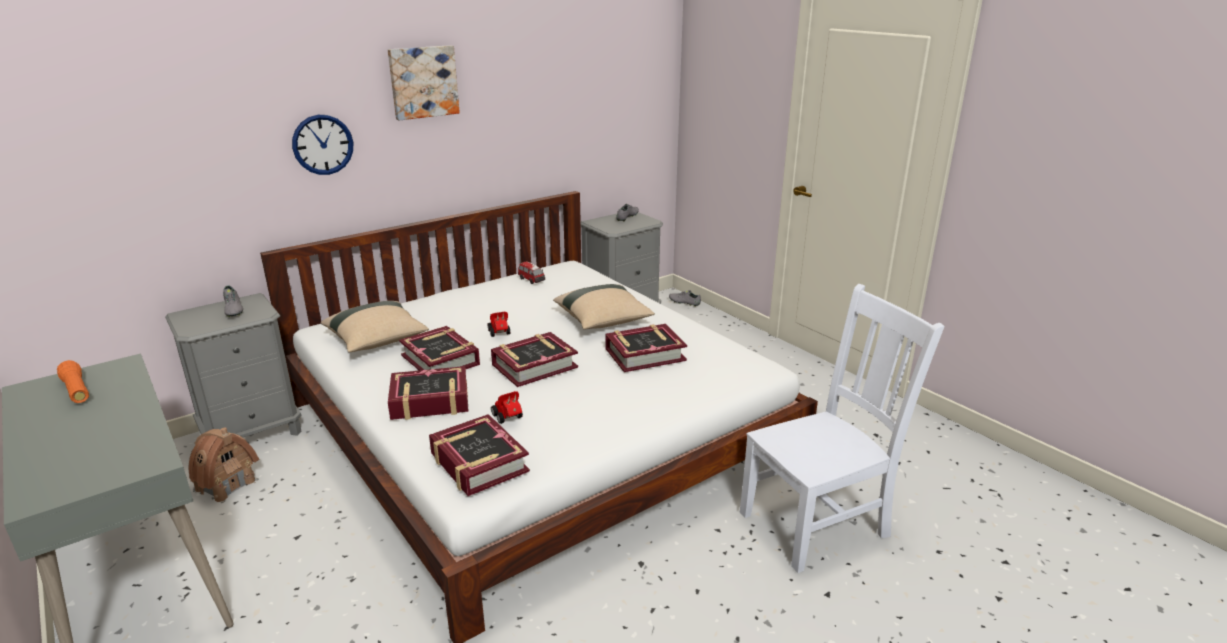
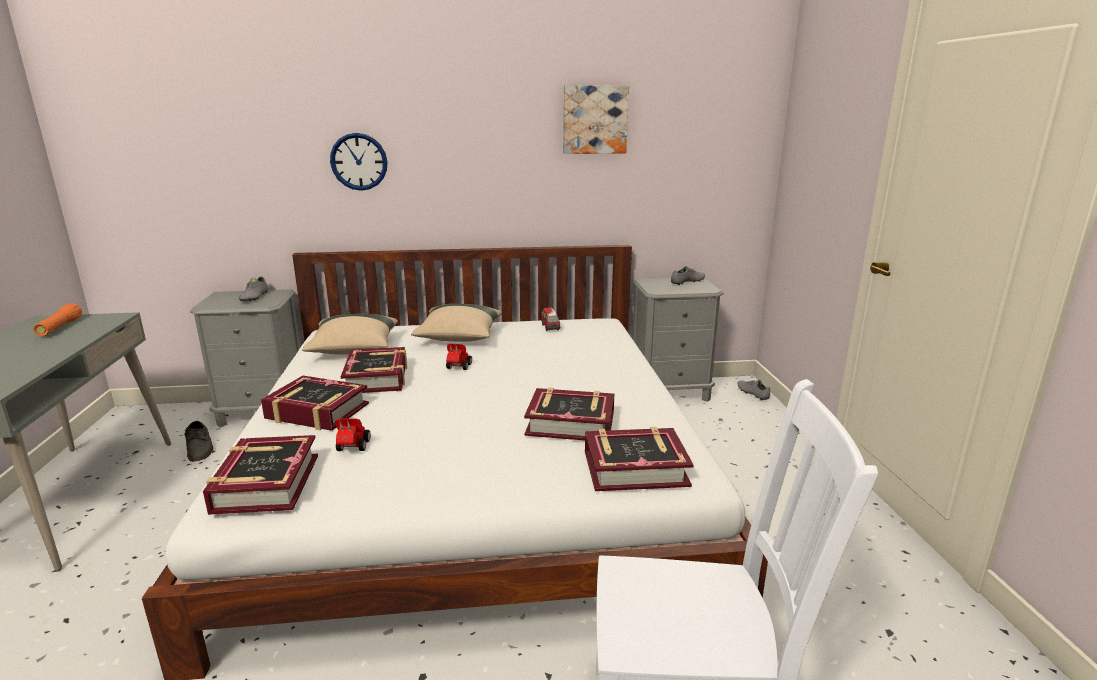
camera: 30 degrees right, 5 degrees down
toy house [188,427,259,503] -> grey shoe [184,421,213,462]
picture [388,45,460,120] -> picture moved to [563,85,629,154]
book [491,332,578,387] -> book moved to [585,427,694,491]
beige pillow [553,284,655,330] -> beige pillow moved to [411,304,502,342]

